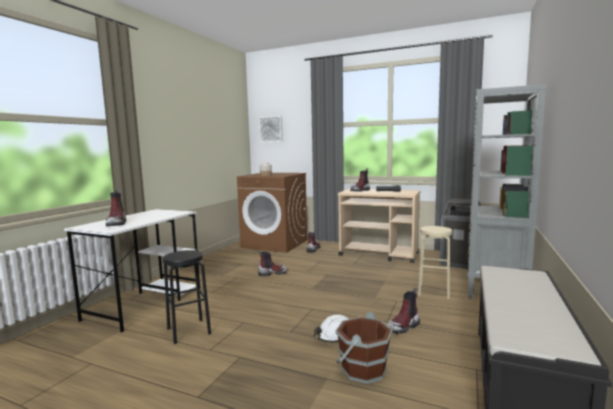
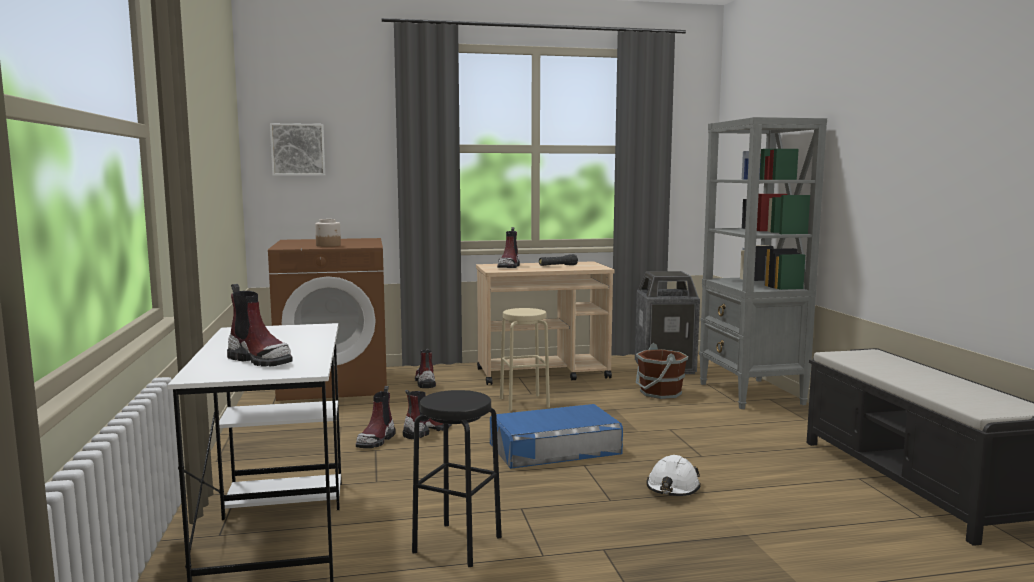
camera: 35 degrees left, 0 degrees up
brown bucket [335,311,393,384] -> brown bucket moved to [636,343,688,399]
boot [387,288,420,334] -> boot moved to [356,386,396,448]
beige stool [418,226,452,299] -> beige stool moved to [500,308,550,411]
none -> blue storage box [490,404,623,469]

